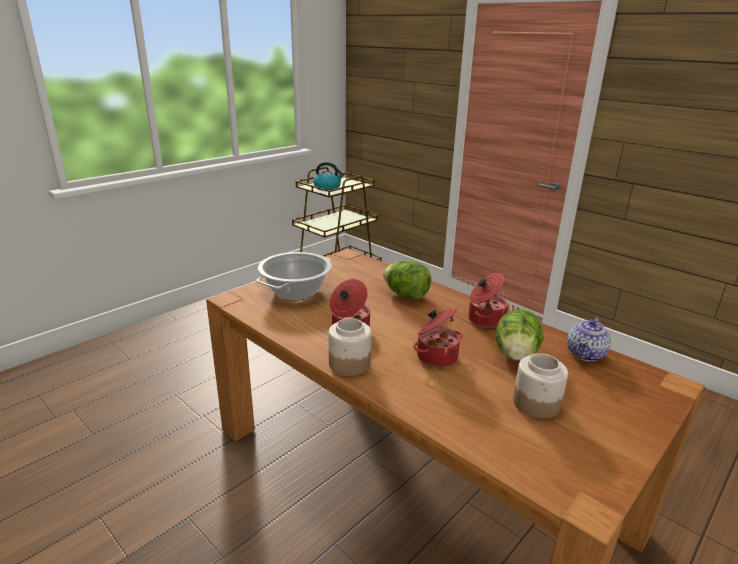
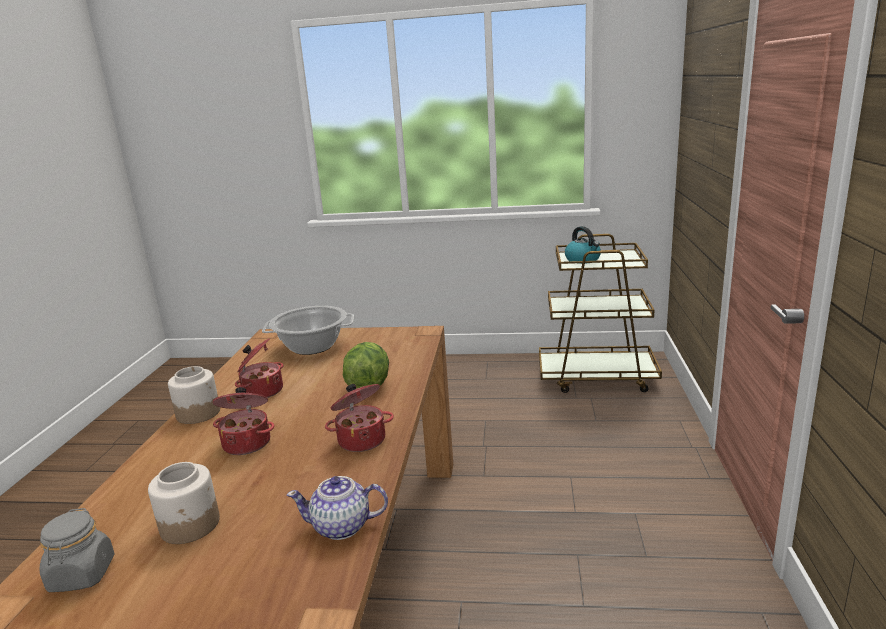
camera: 55 degrees right, 5 degrees down
lettuce [496,309,543,361] -> none
none -> grey jar [39,508,115,592]

